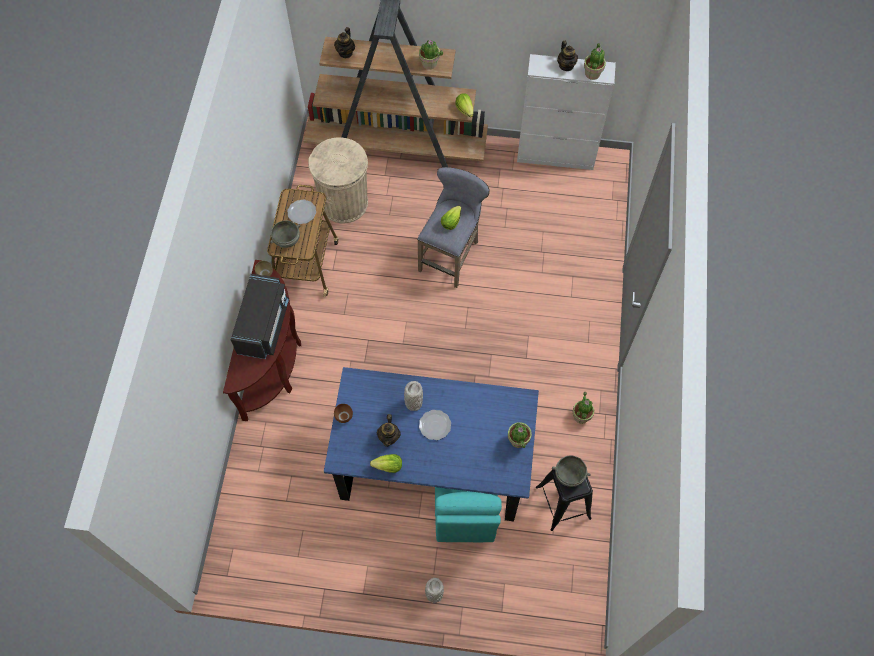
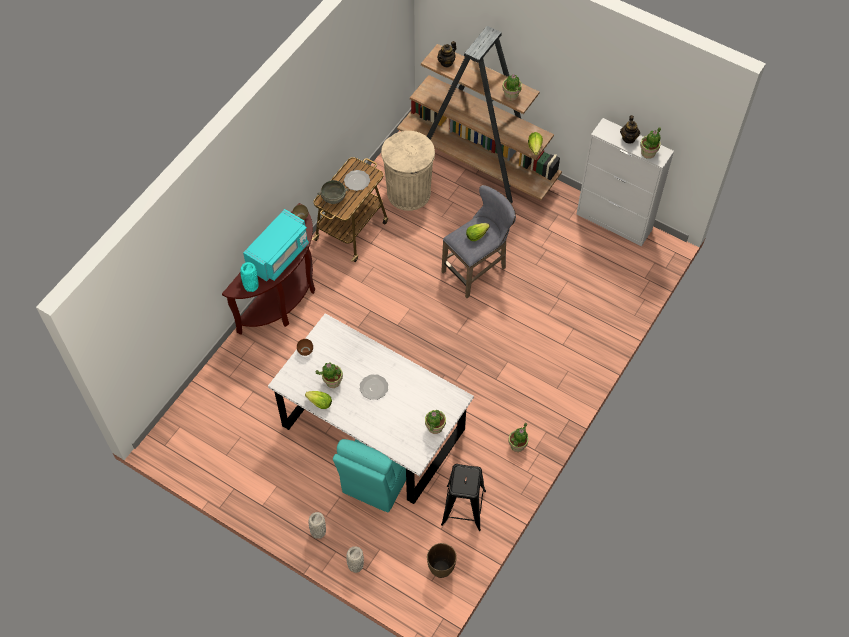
camera: 25 degrees right, 5 degrees down
black microwave [231,274,289,359] -> turquoise microwave [243,209,309,282]
blue dining table [324,367,539,521] -> white dining table [268,313,474,504]
teapot [377,414,401,447] -> potted plant [316,362,343,388]
grey vase [404,381,423,411] -> grey vase moved to [346,546,364,573]
grey bowl [552,455,591,487] -> none
none -> turquoise vase [240,262,259,292]
none -> brown vase [427,543,457,578]

